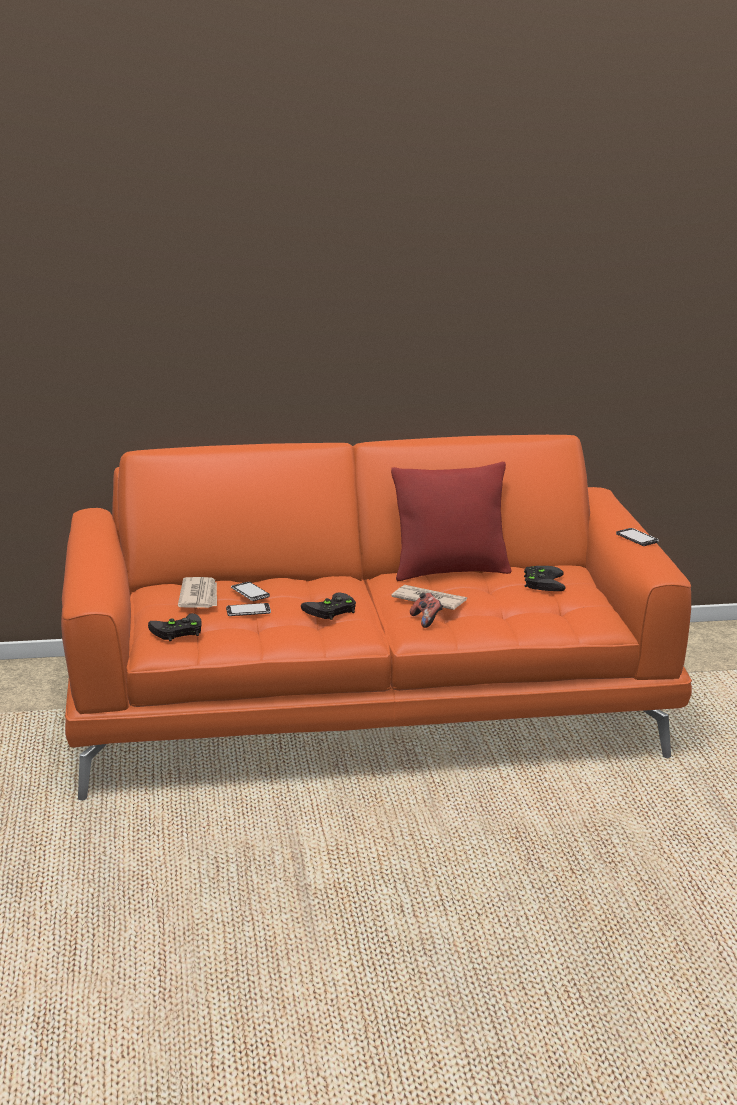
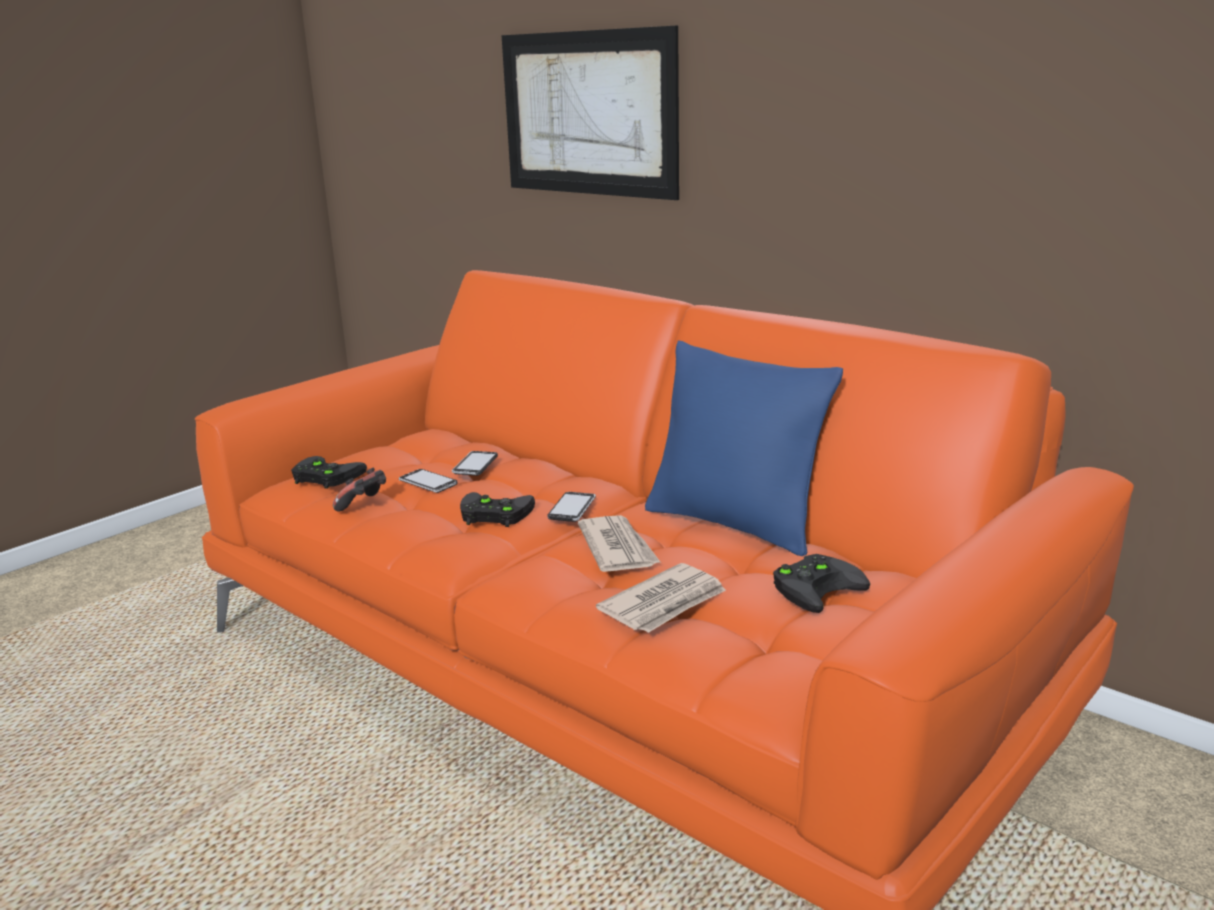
camera: 50 degrees right, 0 degrees up
newspaper [178,577,217,608] -> newspaper moved to [596,563,726,633]
red pillow [391,462,512,581] -> blue pillow [645,341,843,556]
game controller [410,593,443,628] -> game controller moved to [333,468,386,511]
phone [616,528,659,546] -> phone moved to [548,492,596,522]
none -> picture [502,26,679,200]

